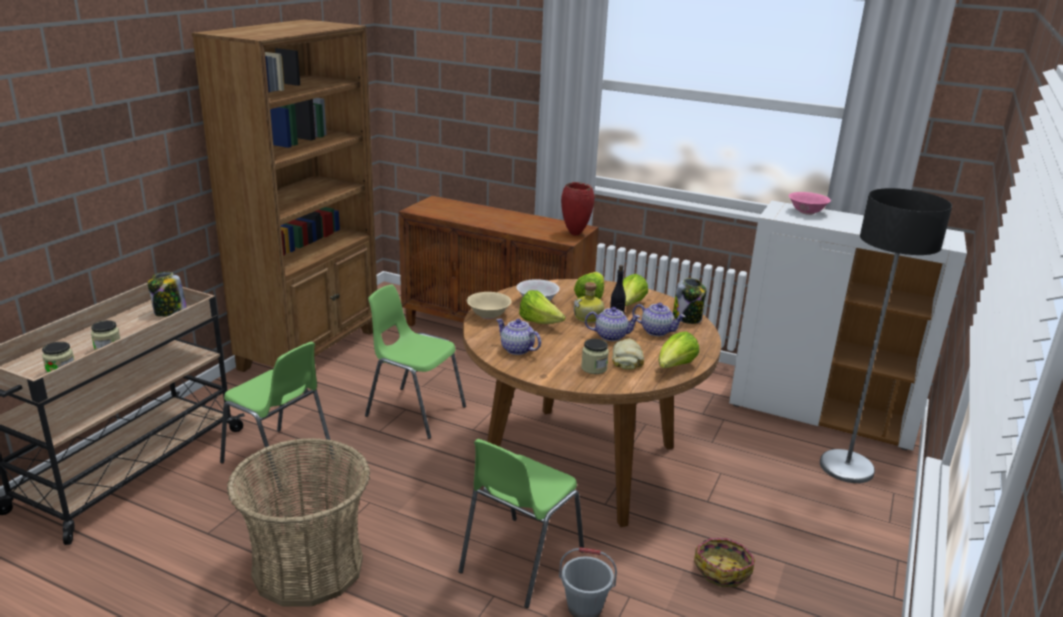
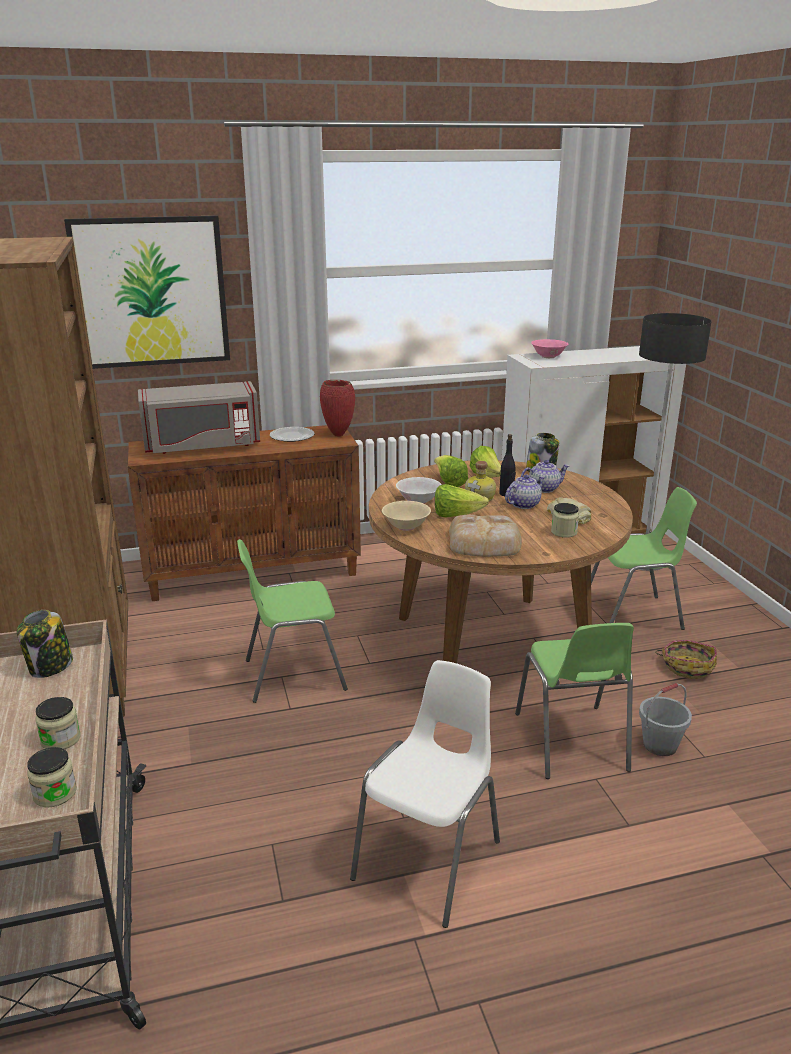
camera: 40 degrees left, 0 degrees up
green chair [220,342,335,491] -> green chair moved to [591,487,697,630]
basket [227,438,370,607] -> white chair [350,660,500,928]
teapot [496,319,541,355] -> bread [449,515,522,557]
lettuce [659,331,699,368] -> none
none -> picture [64,216,230,369]
none -> grey microwave [138,381,260,454]
none -> plate [270,427,315,442]

